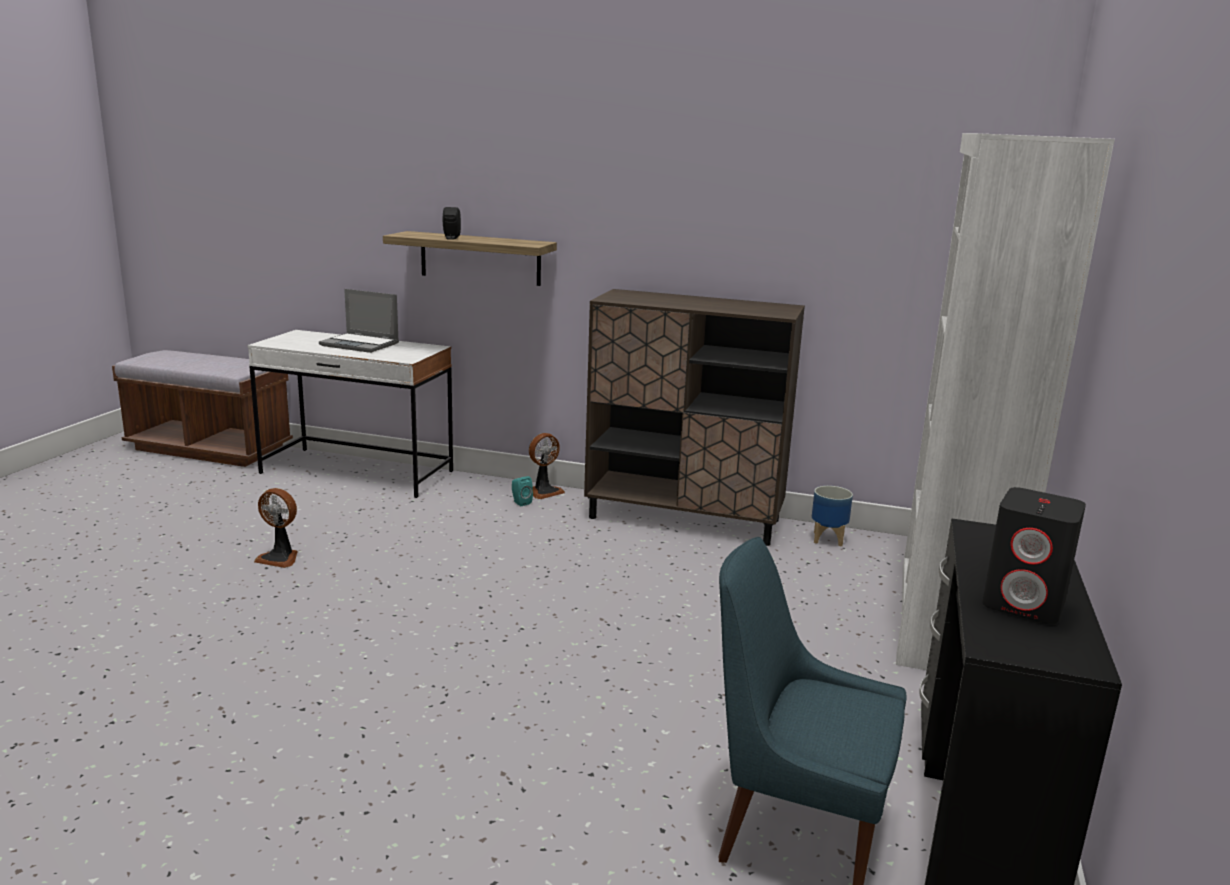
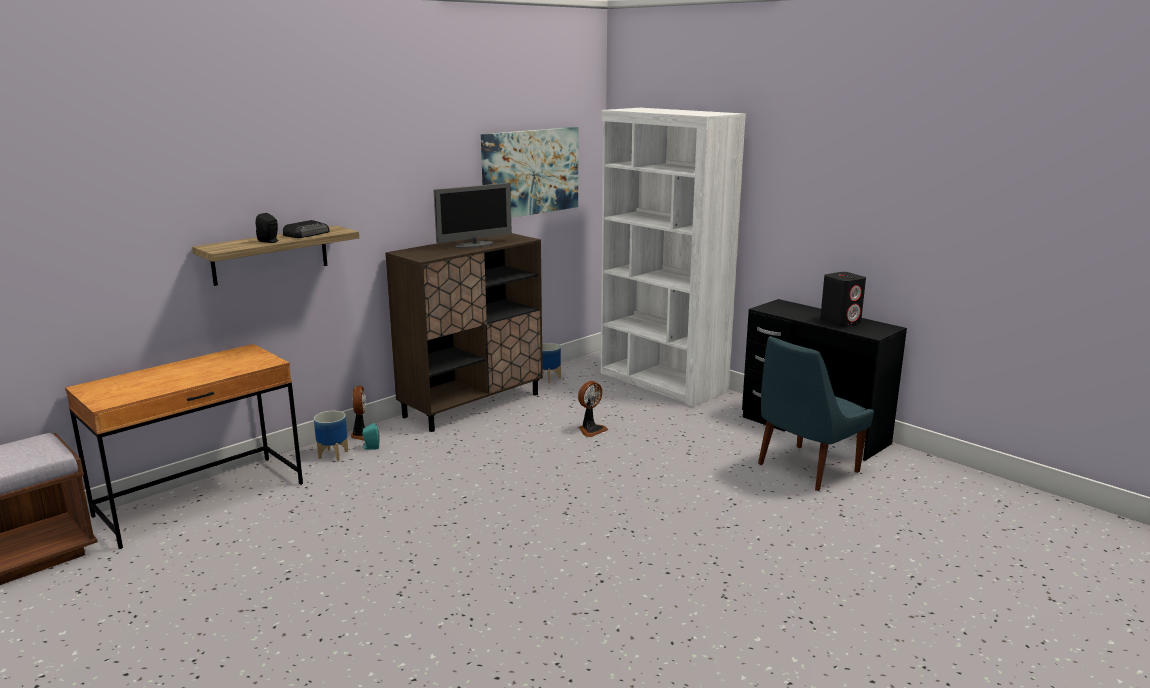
camera: 60 degrees left, 0 degrees up
white desk [247,330,453,498] -> brown desk [65,344,303,549]
fan [254,488,298,568] -> fan moved to [578,381,608,437]
laptop [319,289,399,353] -> none
none -> radio [283,220,330,238]
none -> planter [314,411,348,461]
none -> monitor [434,183,512,249]
none -> picture [481,127,578,218]

